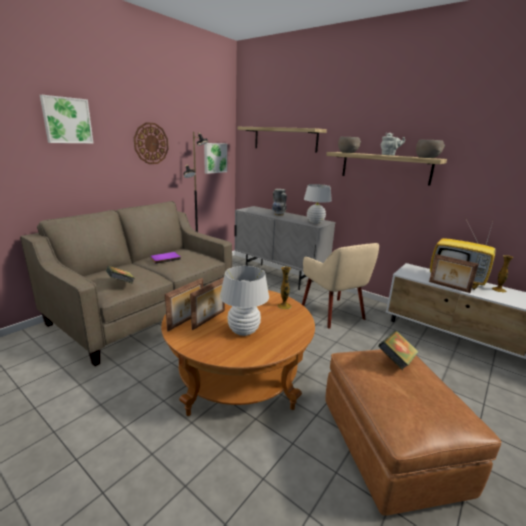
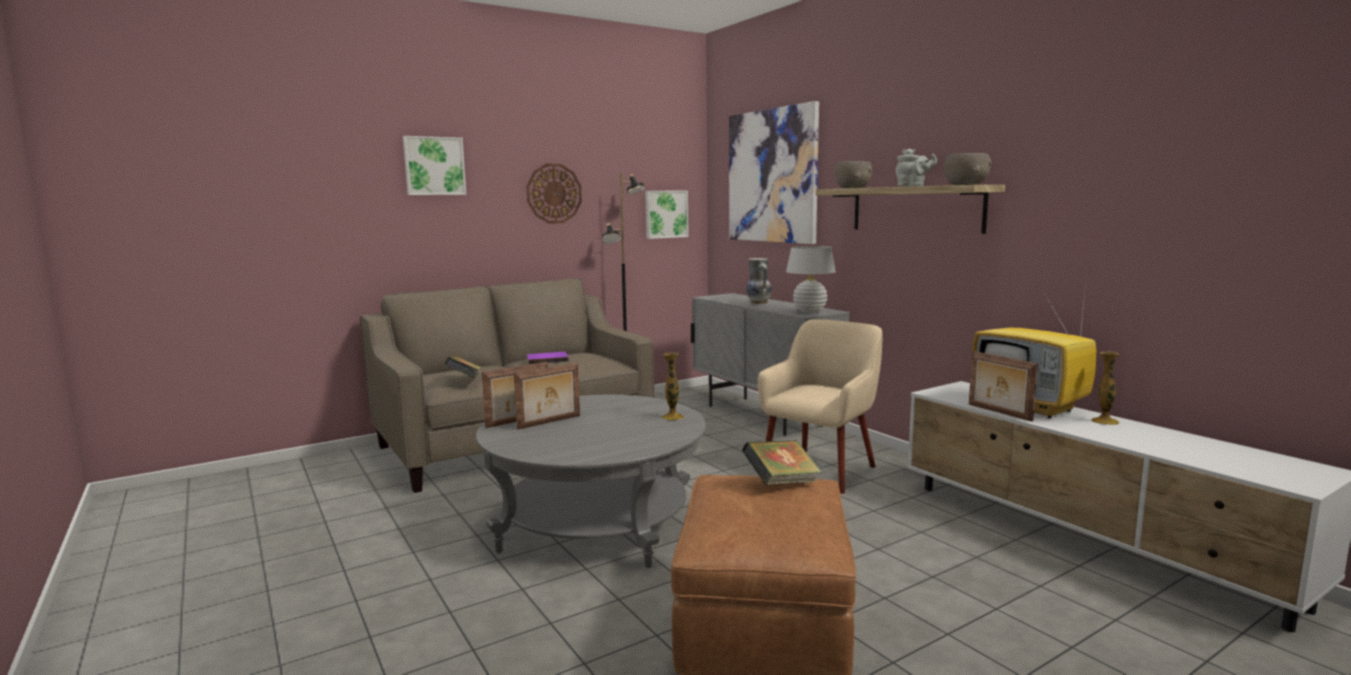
camera: 20 degrees right, 10 degrees down
brown coffee table [161,290,315,416] -> grey coffee table [476,395,706,568]
white table lamp [220,266,269,336] -> none
shelf [237,127,327,152] -> picture [729,101,819,244]
beige armchair [302,243,379,329] -> beige armchair turned 135 degrees counterclockwise [758,319,882,494]

